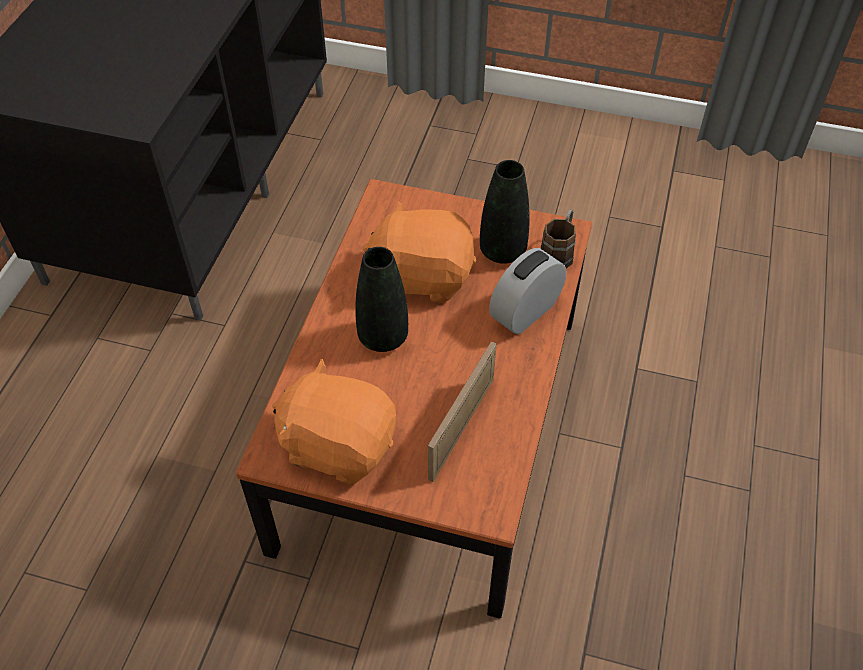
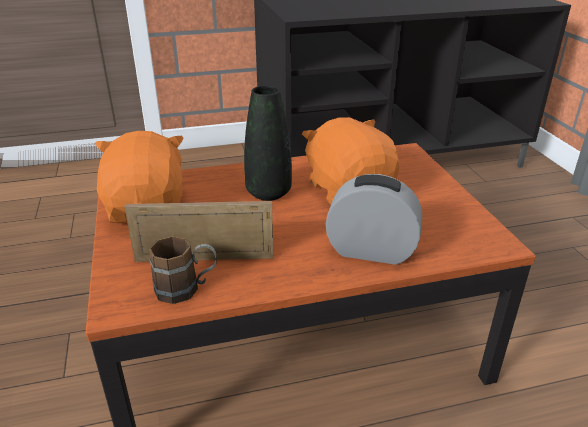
camera: 60 degrees right, 20 degrees down
black vase [480,160,530,264] -> none
brown mug [541,210,576,268] -> brown mug moved to [149,236,217,304]

